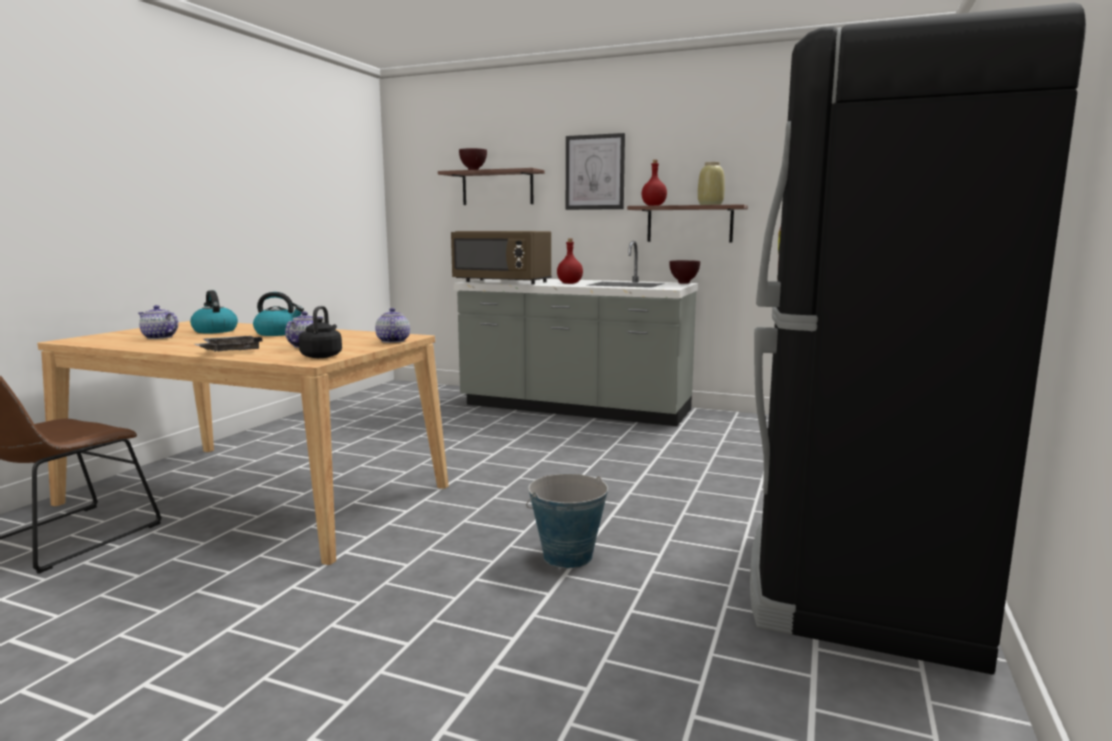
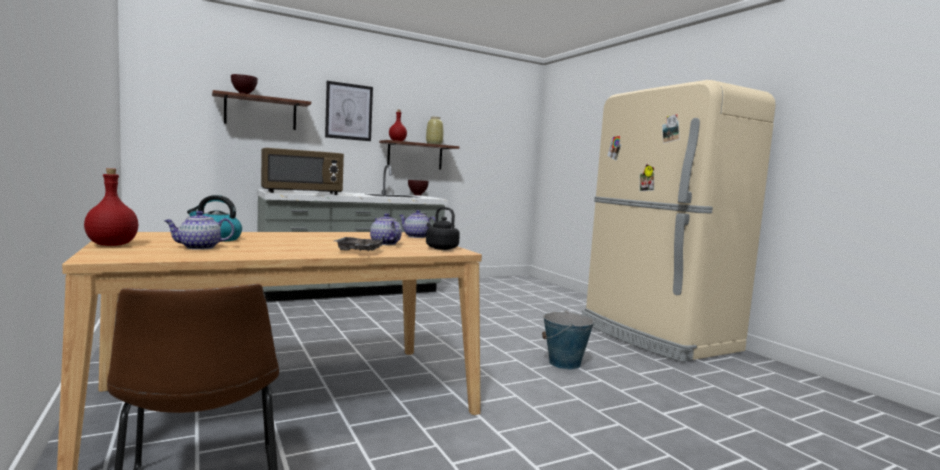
camera: 50 degrees left, 5 degrees down
kettle [253,292,304,336] -> none
red bottle [557,238,583,284] -> red bottle moved to [84,168,138,246]
black fridge [750,2,1086,674] -> beige fridge [581,80,776,362]

